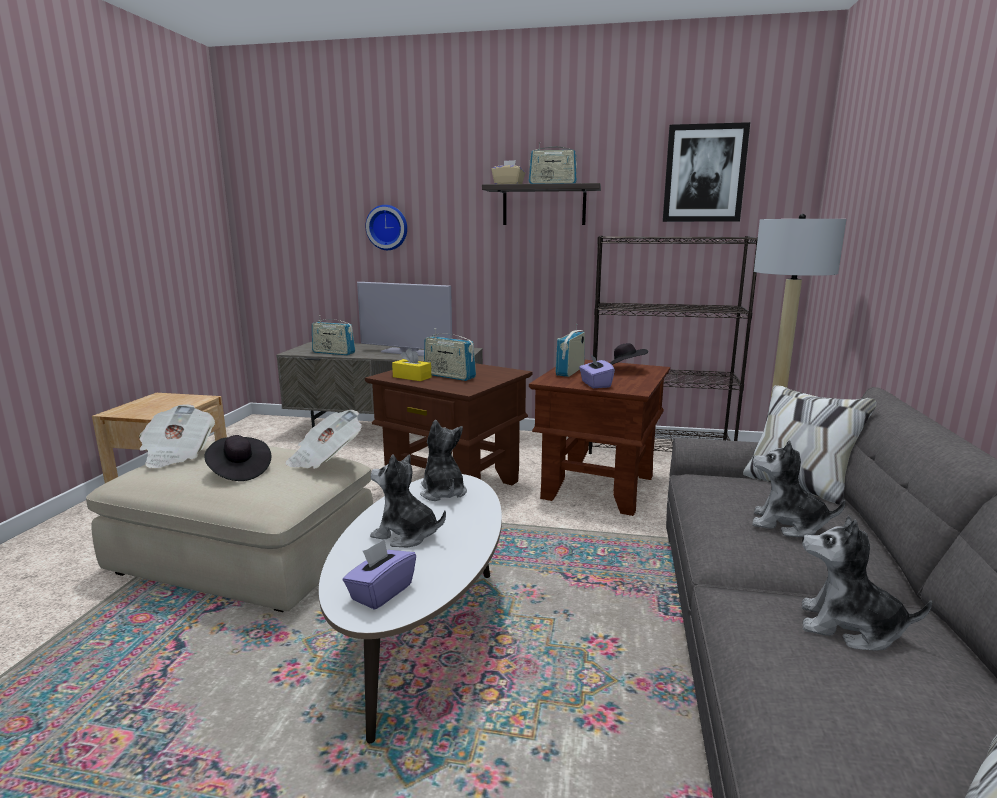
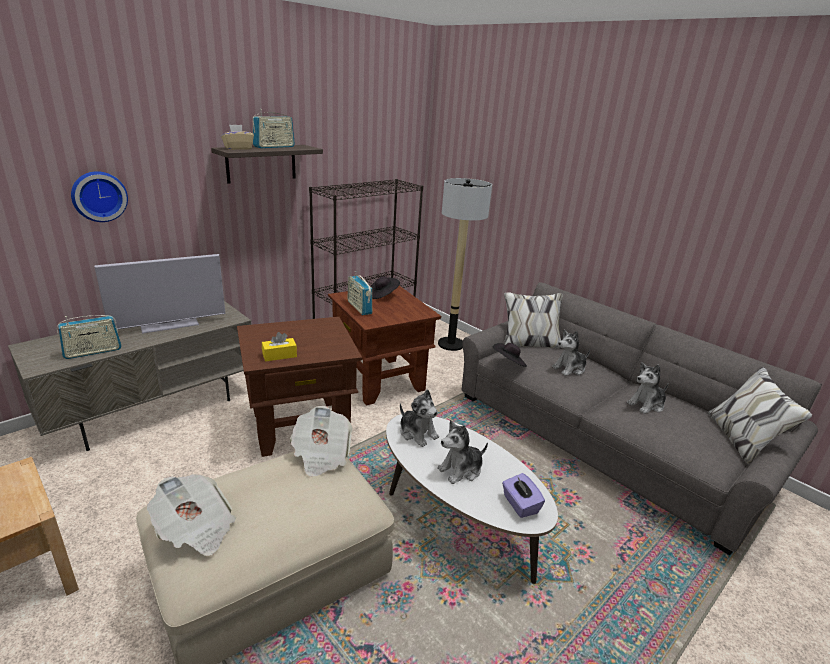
camera: 55 degrees left, 10 degrees up
black hat [204,435,271,481] -> black hat moved to [492,343,527,367]
plush toy [420,420,467,501] -> plush toy turned 150 degrees counterclockwise [400,389,439,447]
radio [424,328,476,381] -> none
purple tissue box [579,355,615,388] -> none
picture [663,122,750,222] -> none

